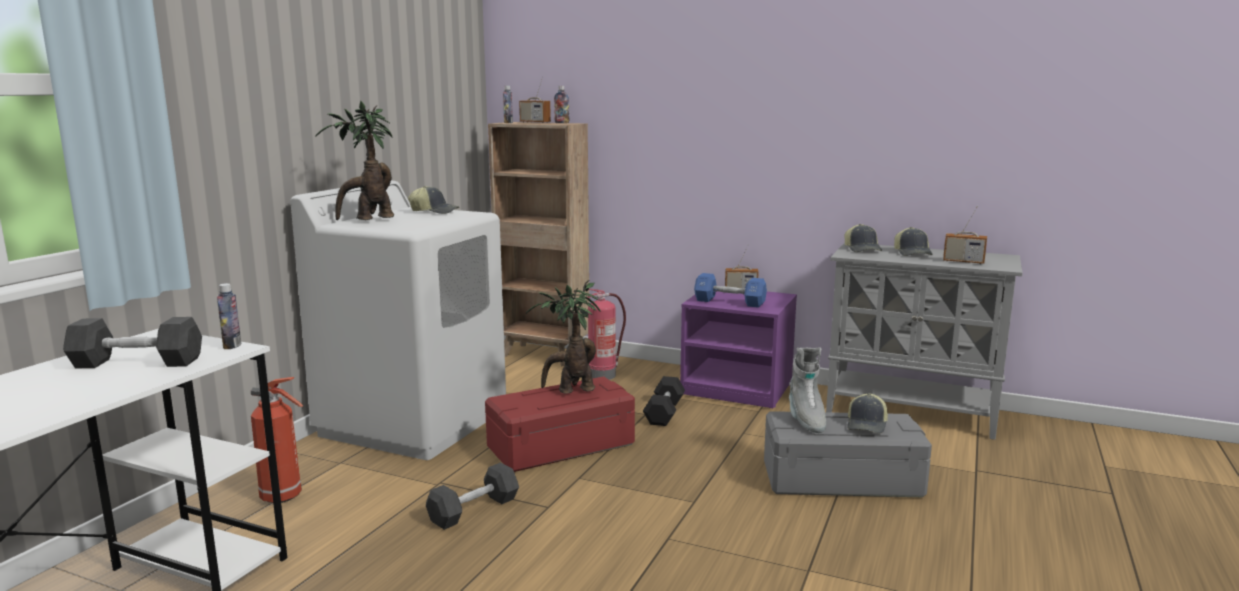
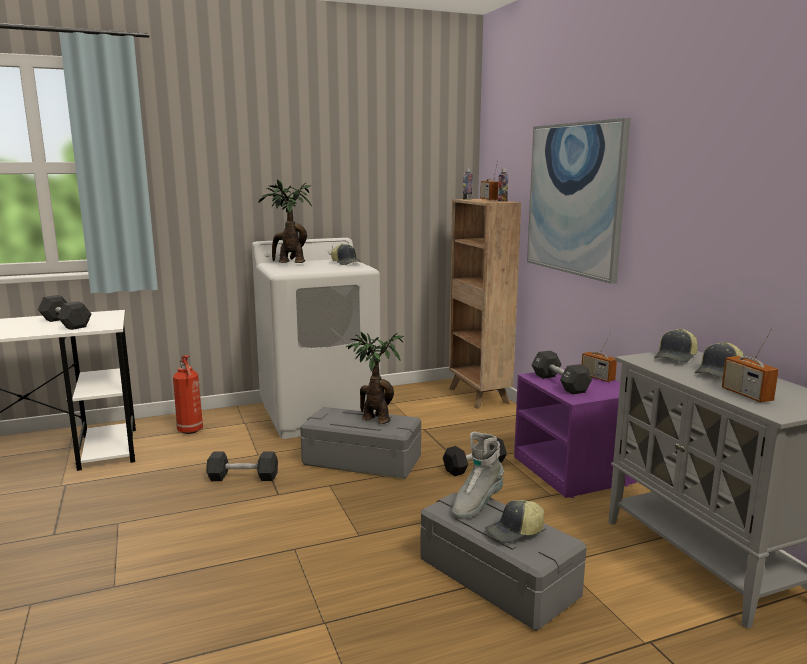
camera: 45 degrees right, 0 degrees up
bottle [217,283,241,349] -> none
red storage box [485,377,635,472] -> grey storage box [300,407,421,479]
fire extinguisher [585,289,626,380] -> none
blue dumbbell [694,273,767,308] -> black dumbbell [531,351,592,394]
none -> picture [527,118,630,284]

